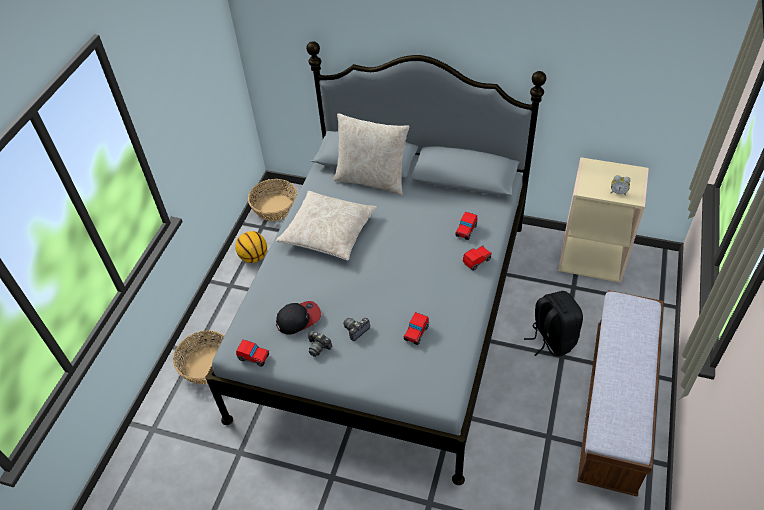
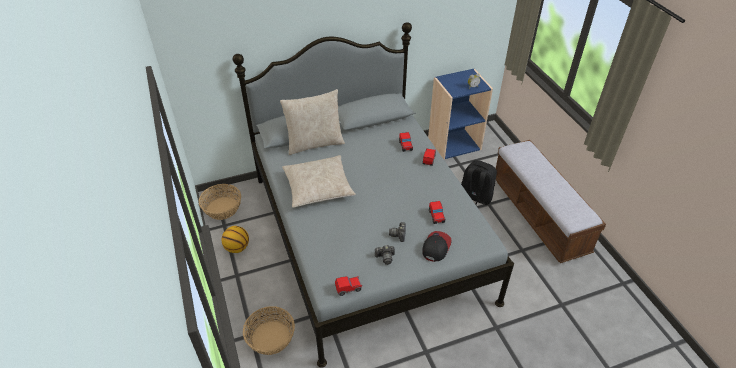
camera: 40 degrees left, 5 degrees down
cap [276,301,321,335] -> cap moved to [422,231,452,262]
beige bookcase [558,157,649,283] -> blue bookcase [428,68,493,159]

